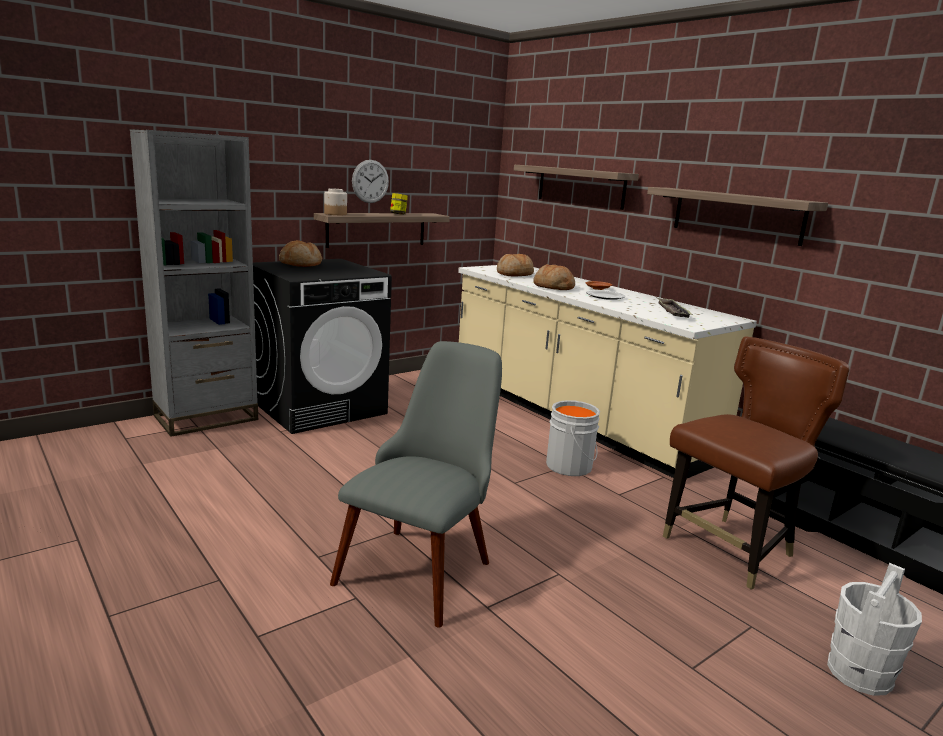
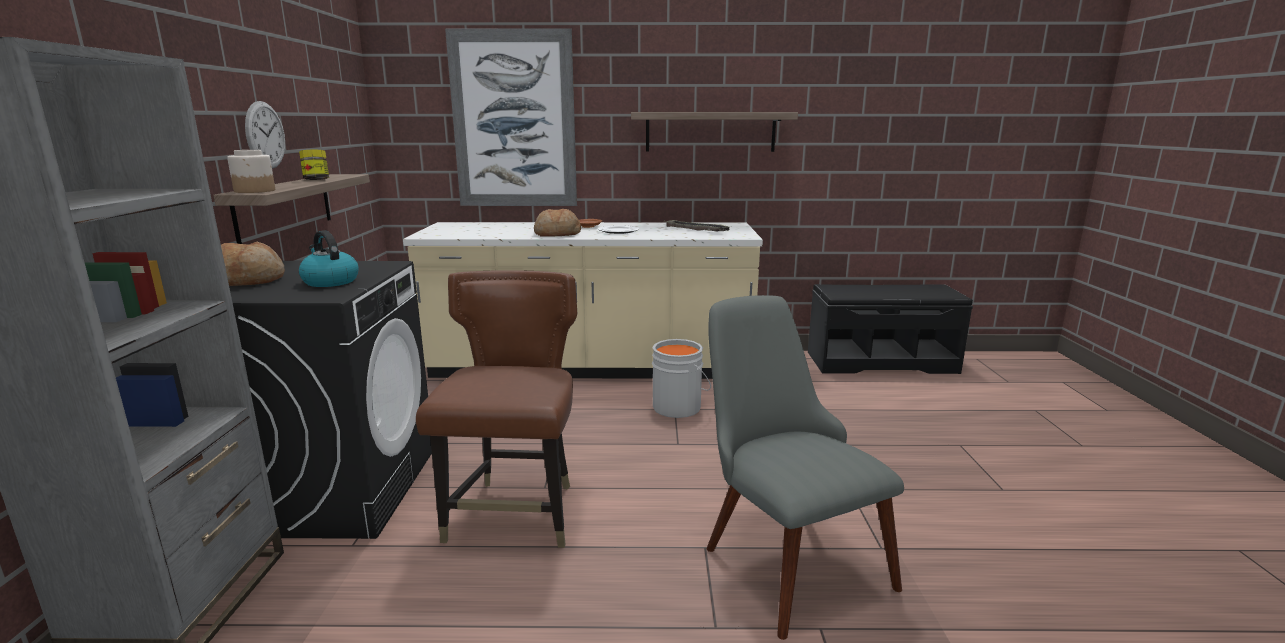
camera: 50 degrees left, 0 degrees up
bread [497,254,534,276] -> none
shelf [514,165,639,210] -> picture [445,28,577,206]
brown chair [663,336,849,590] -> brown chair moved to [416,270,577,548]
white bucket [827,563,922,696] -> none
none -> kettle [299,230,359,287]

